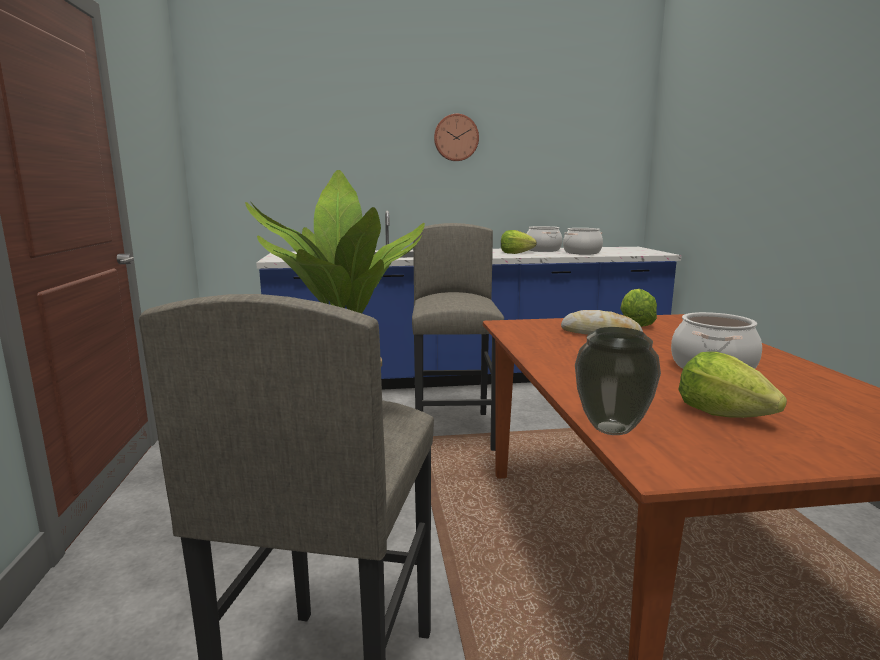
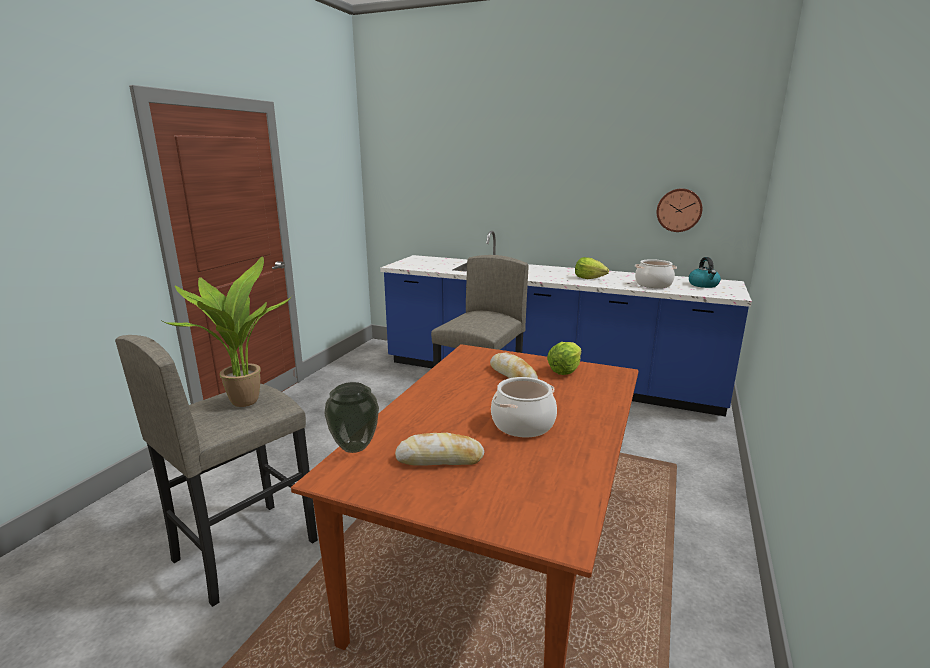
camera: 30 degrees right, 5 degrees up
wall clock [434,114,479,161] -> wall clock moved to [657,188,702,232]
cooking pot [526,226,562,252] -> none
lettuce [678,352,787,418] -> bread [395,433,484,466]
none -> kettle [689,257,721,288]

